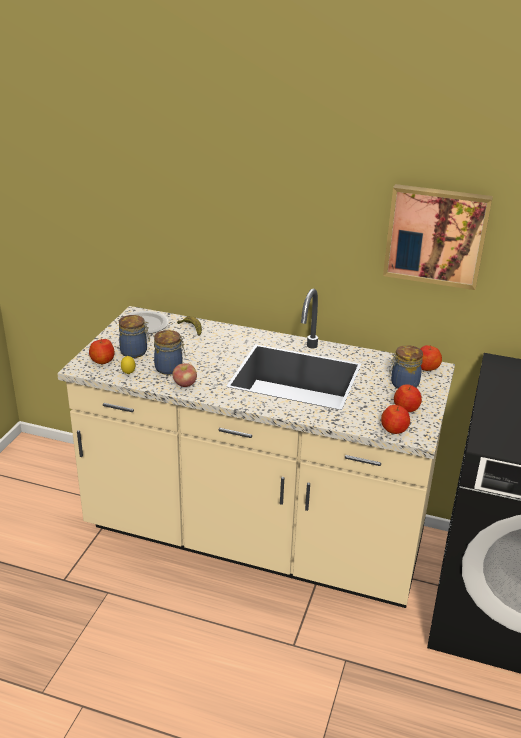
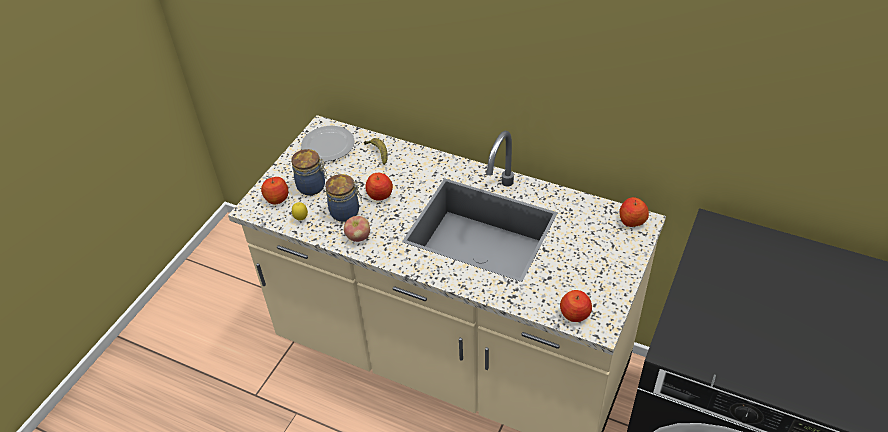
camera: 10 degrees right, 15 degrees up
picture [383,184,493,290] -> none
jar [389,345,423,389] -> none
apple [394,385,422,412] -> apple moved to [365,173,393,201]

